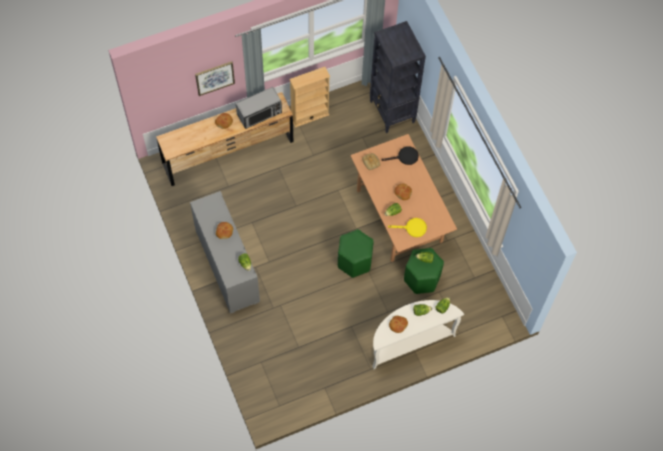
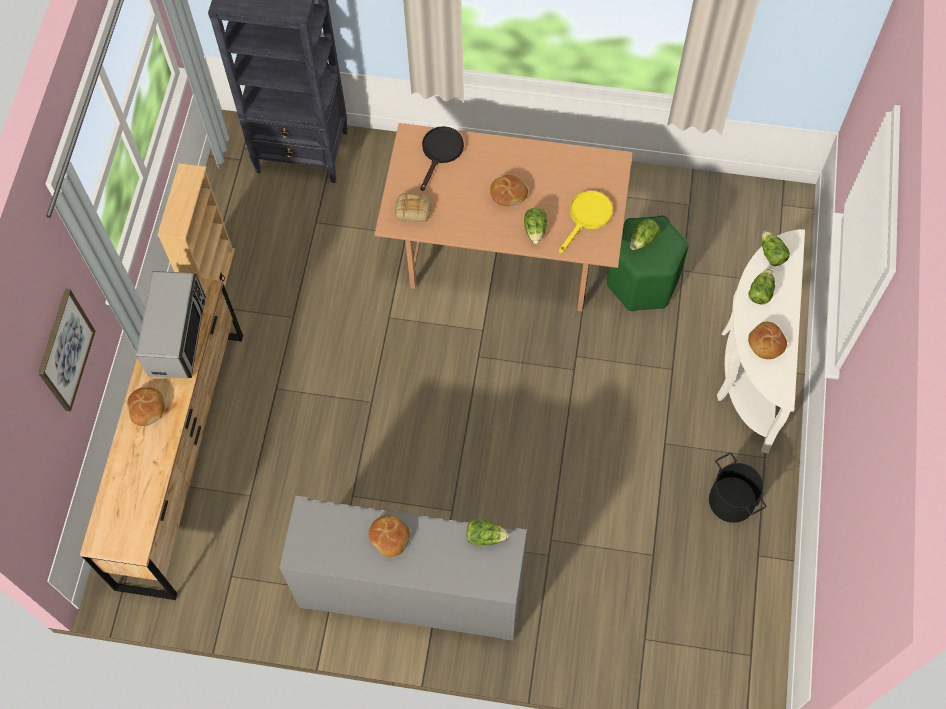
camera: 55 degrees left, 0 degrees up
green stool [338,229,374,278] -> none
none -> black bucket [709,453,766,523]

